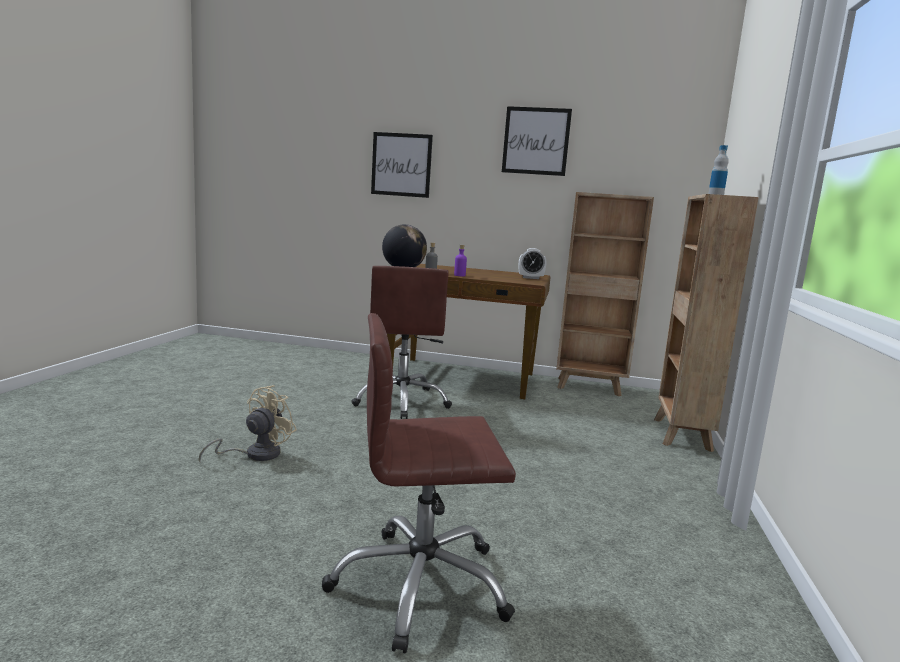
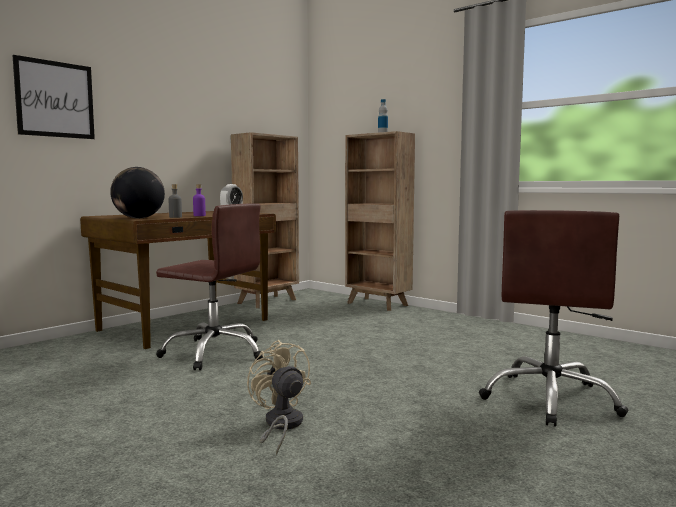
camera: 60 degrees left, 5 degrees down
picture [502,106,572,176] -> none

